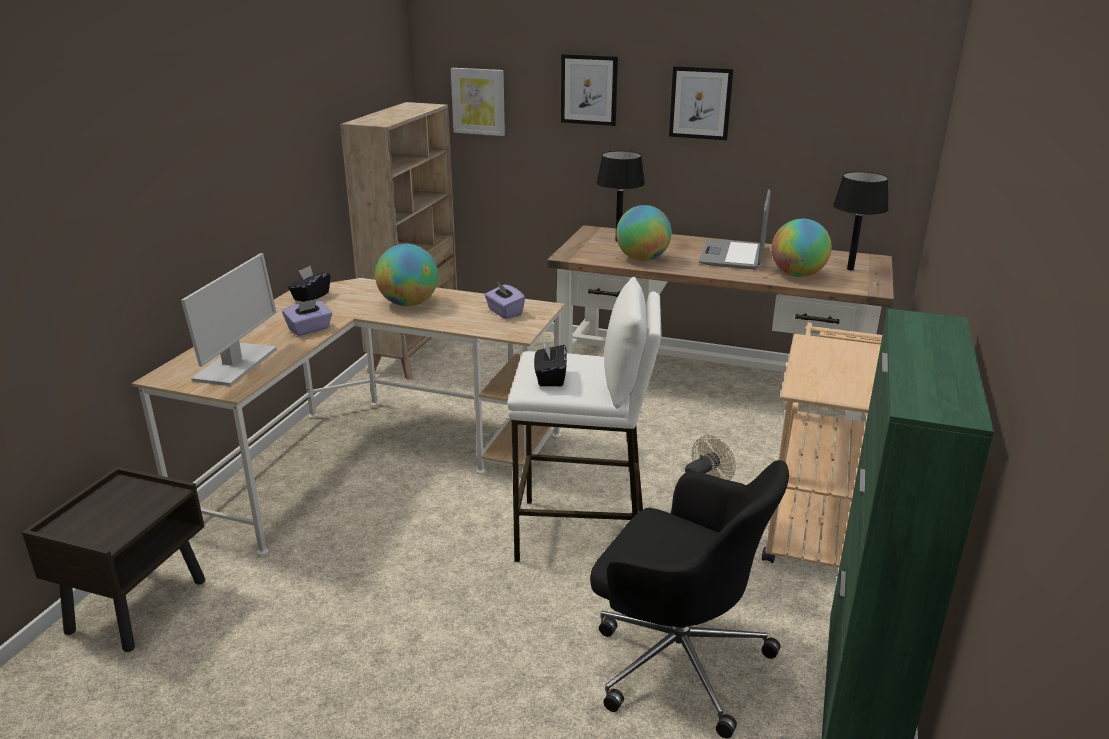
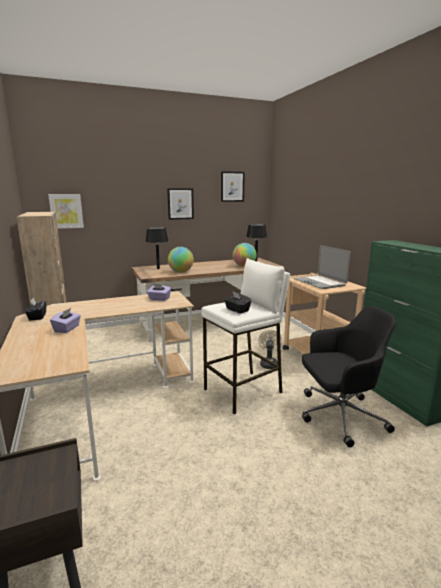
camera: 40 degrees left, 10 degrees down
monitor [181,253,277,386] -> none
globe [375,244,438,306] -> none
picture [561,54,618,126] -> picture moved to [221,171,245,202]
laptop [699,189,771,269] -> laptop moved to [294,245,351,289]

